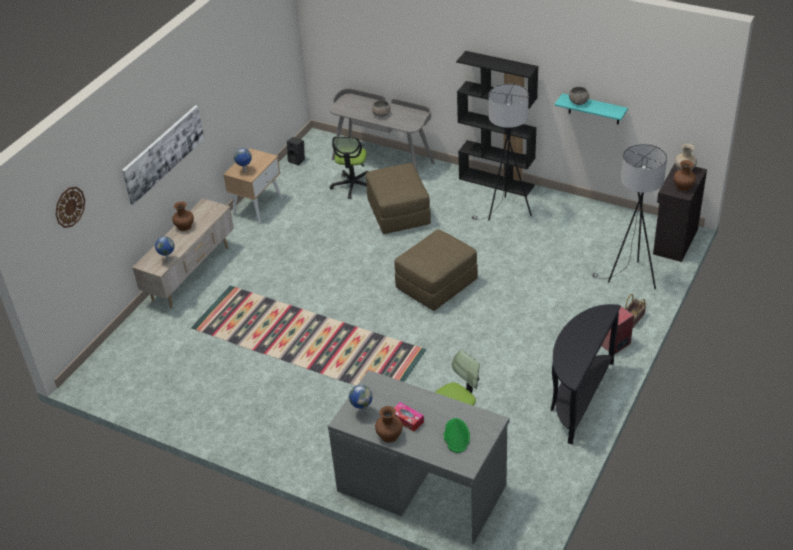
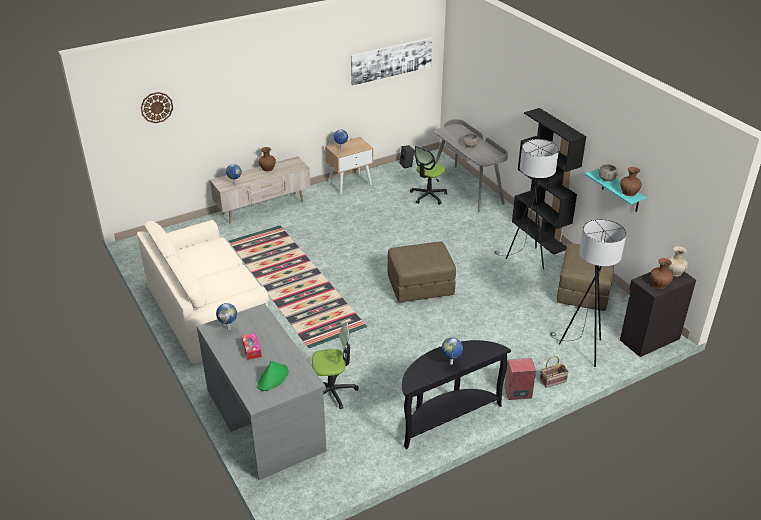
camera: 30 degrees right, 5 degrees down
picture [122,105,204,205] -> picture moved to [351,38,432,86]
brown ottoman [366,163,431,234] -> brown ottoman moved to [557,243,614,311]
brown vase [375,406,403,443] -> brown vase moved to [620,167,642,196]
none -> beige sofa [137,220,269,363]
none -> globe [442,337,463,365]

